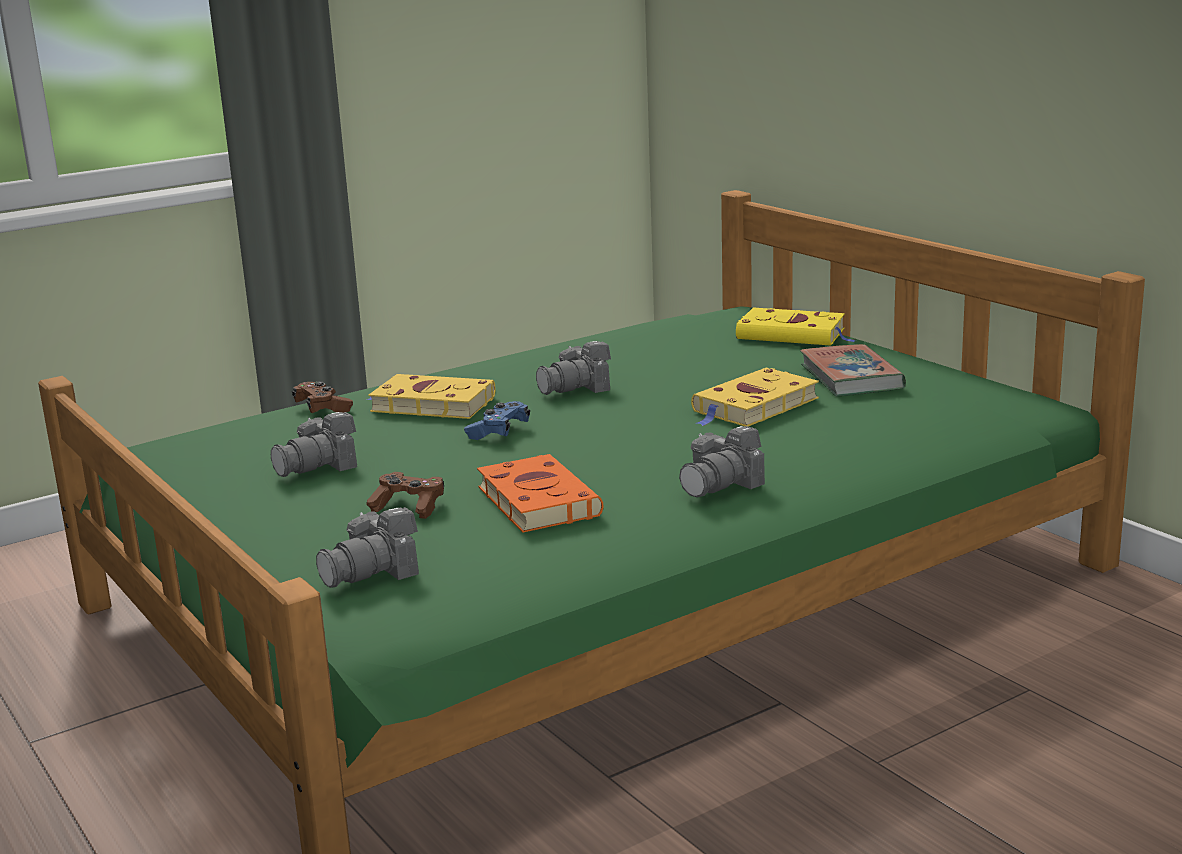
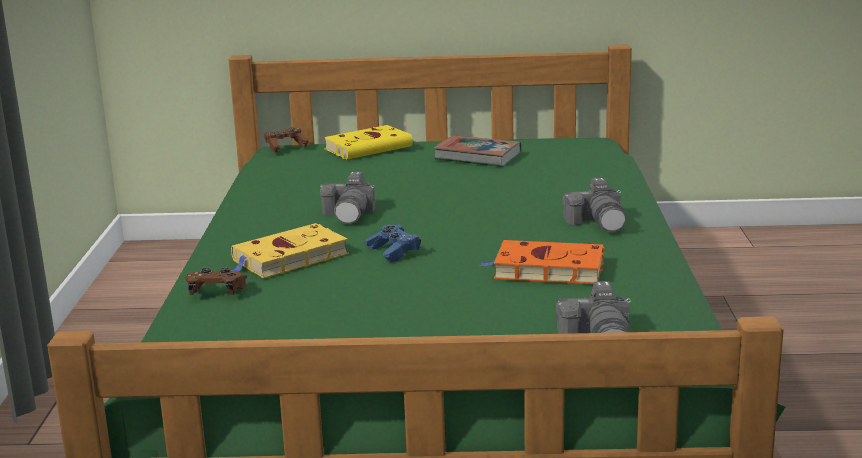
camera: 55 degrees left, 0 degrees up
camera [271,412,357,477] -> none
brown game controller [366,472,444,519] -> brown game controller moved to [264,128,309,152]
yellow book [691,368,819,426] -> none

